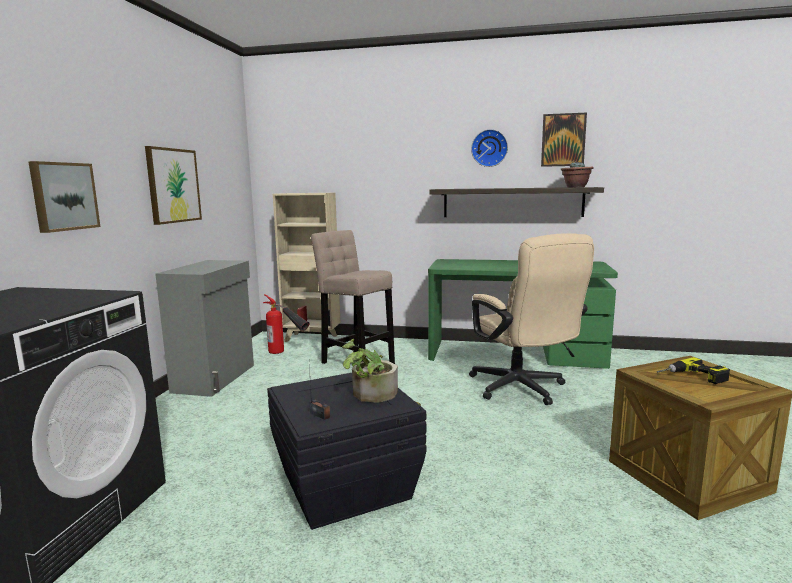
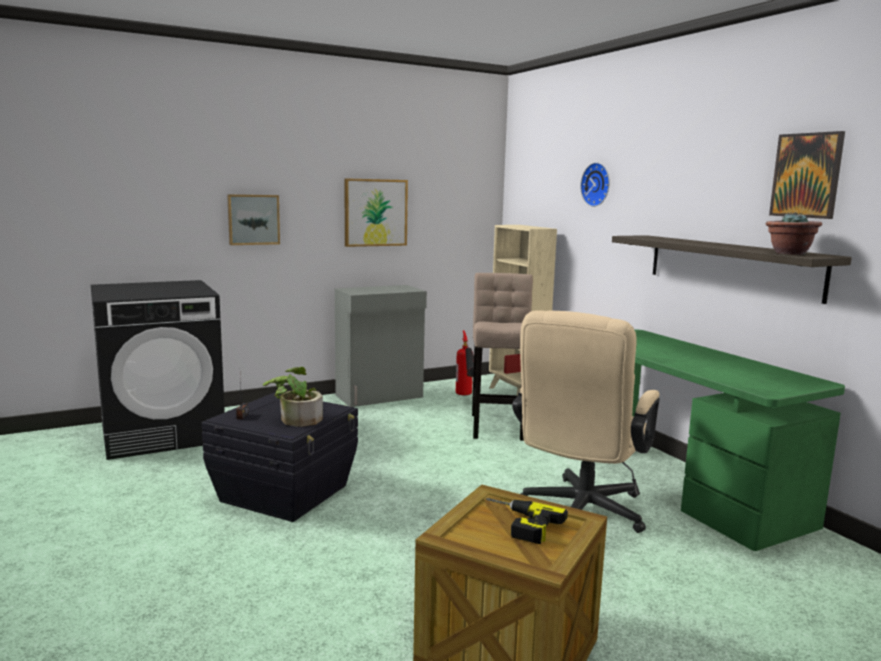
camera: 50 degrees right, 0 degrees up
wall clock [471,129,508,167] -> wall clock moved to [580,162,610,207]

